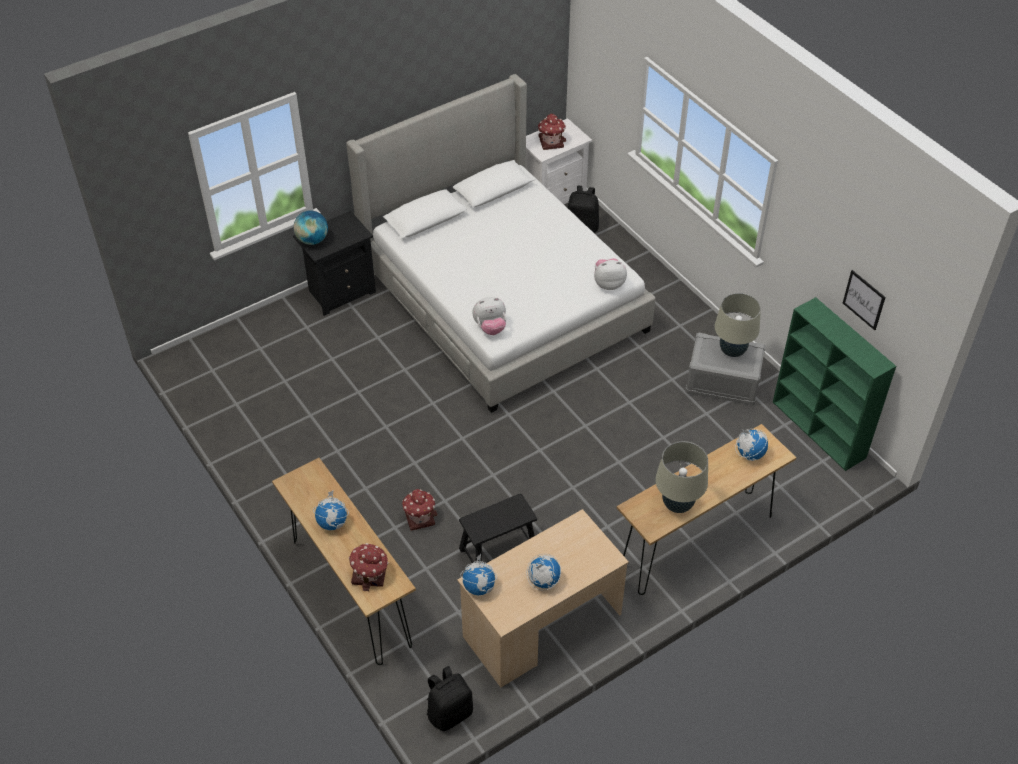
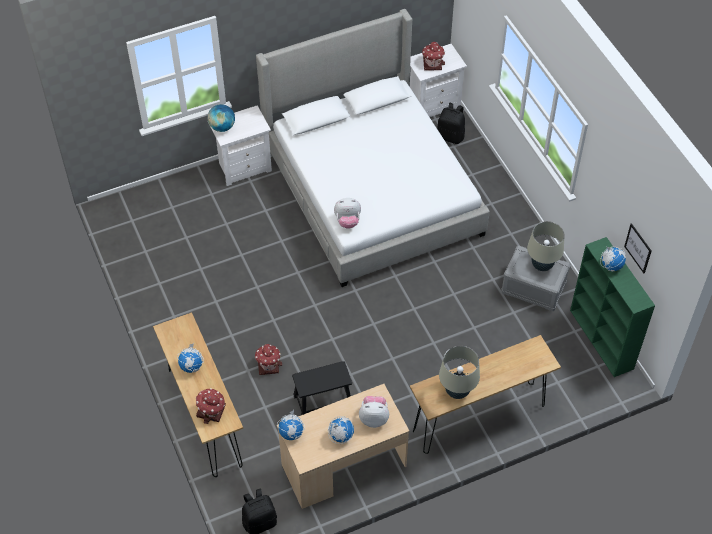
camera: 10 degrees right, 5 degrees up
black nightstand [293,211,376,316] -> white nightstand [211,105,272,186]
plush toy [594,258,627,290] -> plush toy moved to [359,396,389,428]
globe [735,429,768,461] -> globe moved to [600,246,626,272]

